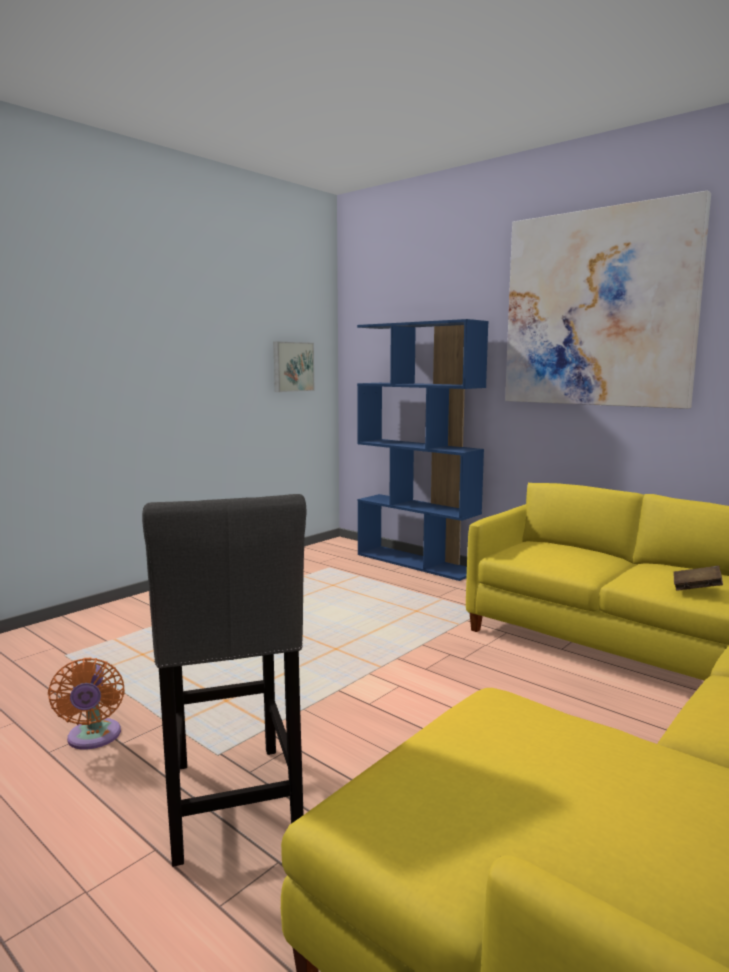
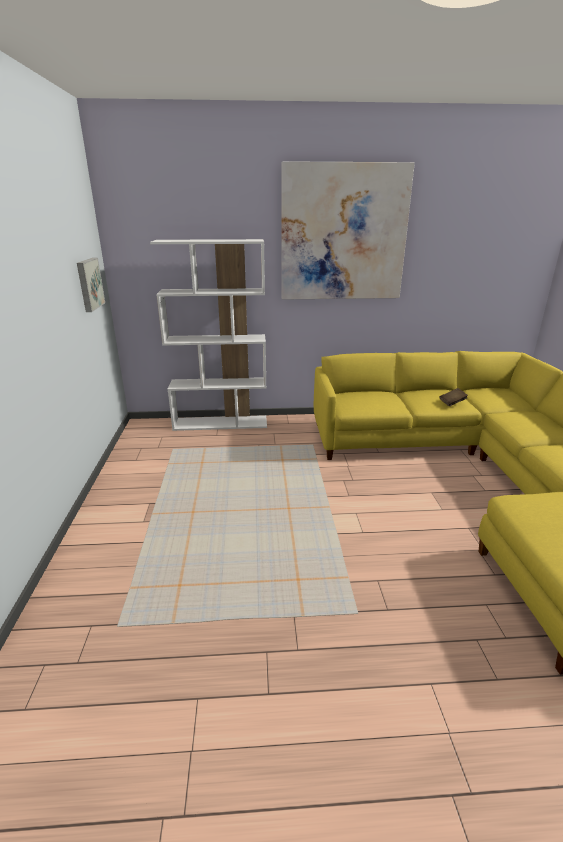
camera: 45 degrees left, 15 degrees up
orange fan [48,658,125,750] -> none
grey stool [142,494,306,867] -> none
blue bookcase [357,319,489,581] -> white bookcase [150,239,267,431]

